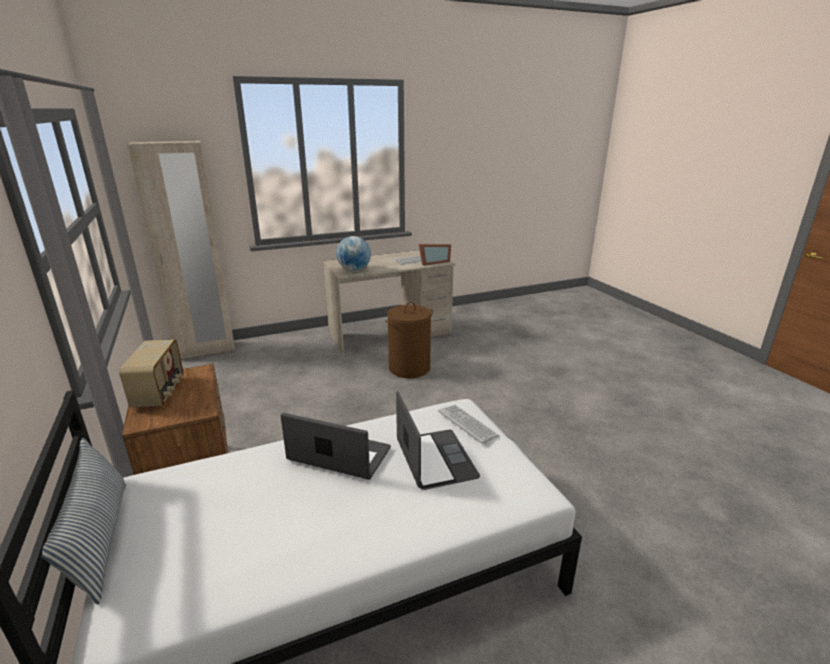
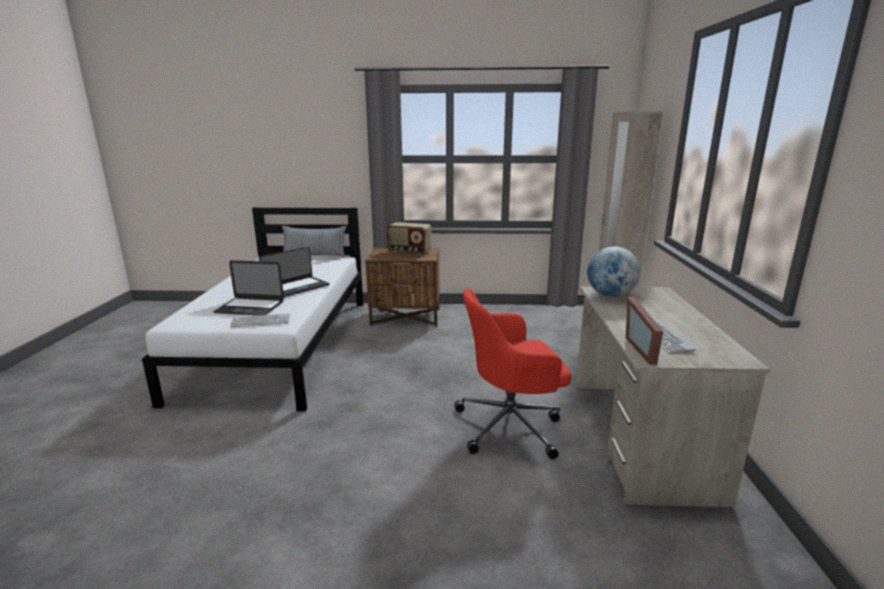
camera: 115 degrees right, 5 degrees down
brown laundry basket [385,302,433,378] -> red office chair [454,288,571,459]

